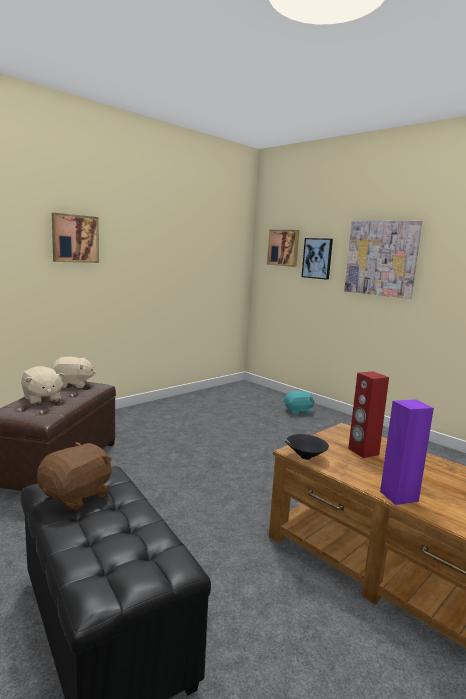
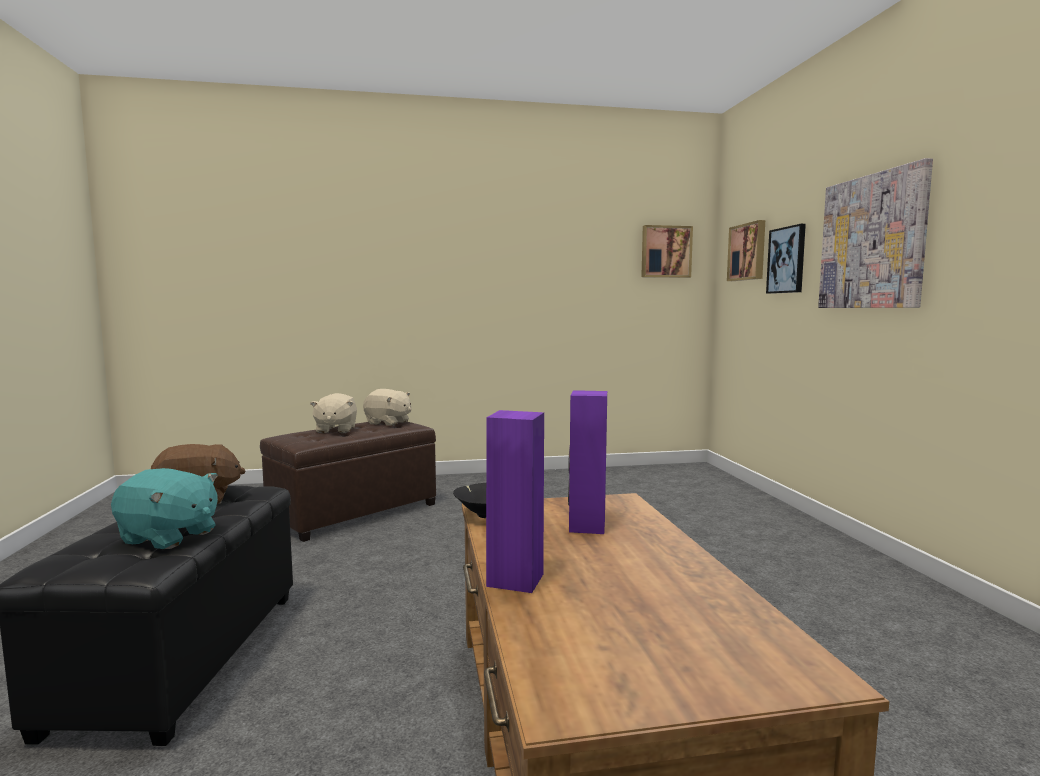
camera: 35 degrees right, 5 degrees down
picture [52,213,99,263] -> picture moved to [641,225,693,278]
turquoise plush toy [284,391,314,415] -> turquoise plush toy moved to [111,468,218,549]
red speaker [348,371,389,458] -> purple speaker [568,390,607,534]

